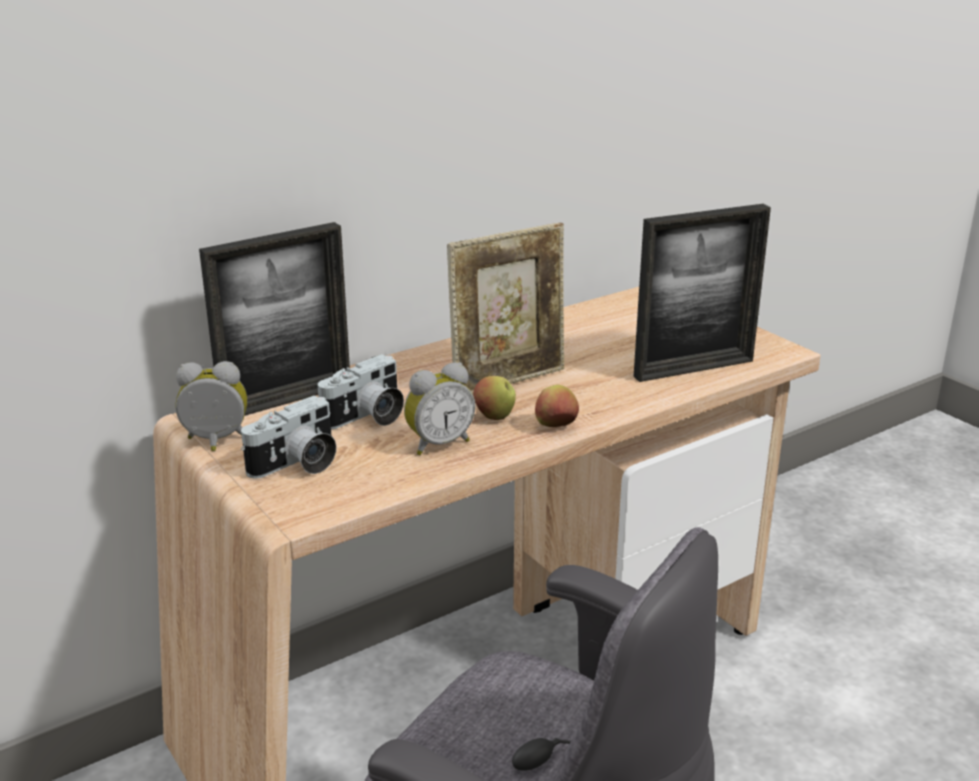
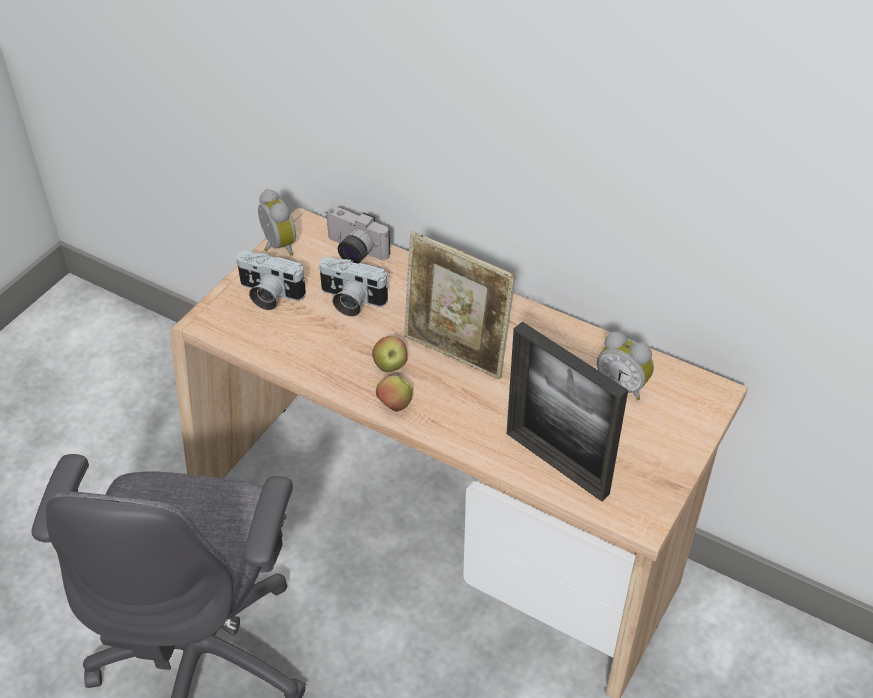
camera: 65 degrees right, 20 degrees up
picture frame [199,222,350,416] -> camera [325,206,390,264]
alarm clock [404,362,475,455] -> alarm clock moved to [597,331,654,400]

